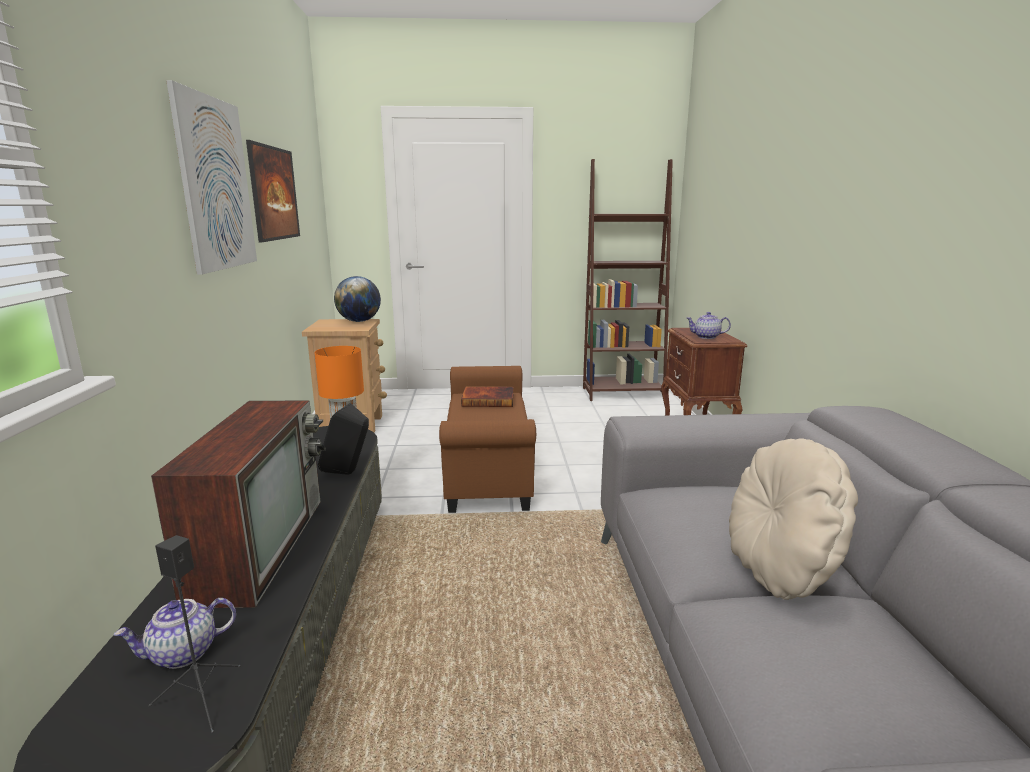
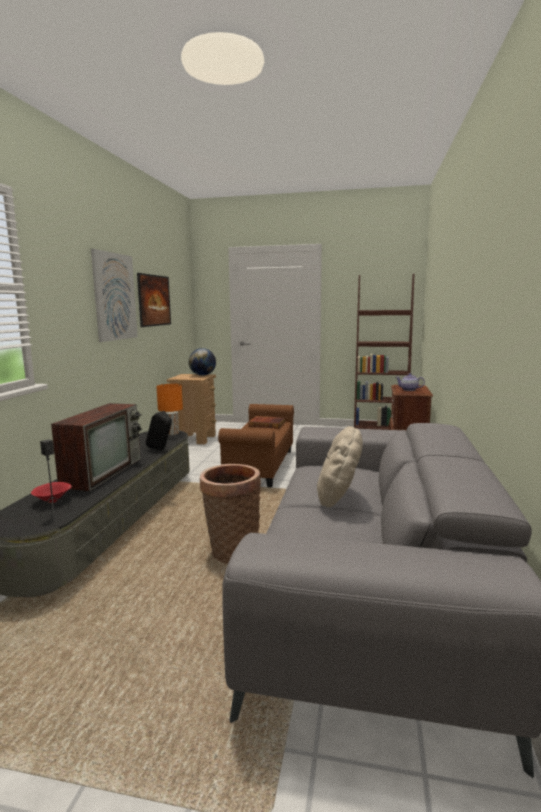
camera: 15 degrees right, 5 degrees down
teapot [114,598,236,669] -> red bowl [31,482,72,503]
none -> basket [200,464,261,564]

